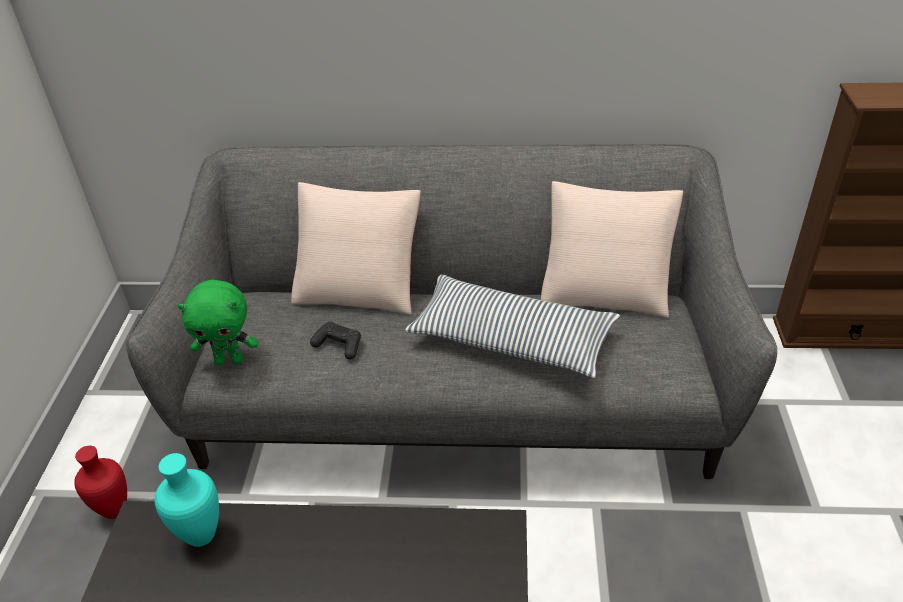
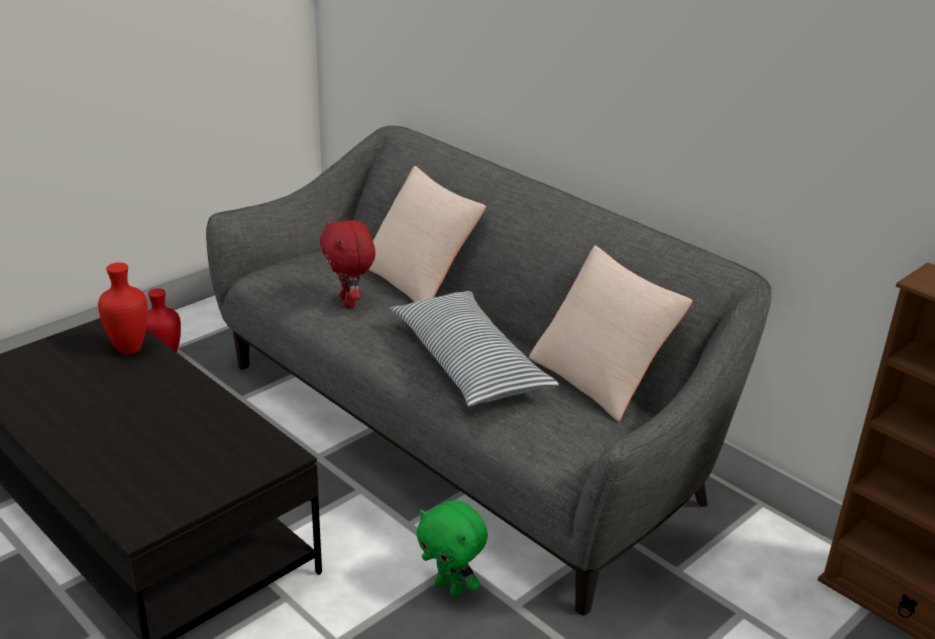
camera: 40 degrees right, 10 degrees down
turquoise vase [155,453,219,547] -> red vase [98,262,148,355]
green plush toy [178,280,258,365] -> green plush toy moved to [416,500,488,597]
black game controller [310,322,361,360] -> red plush toy [320,219,375,308]

